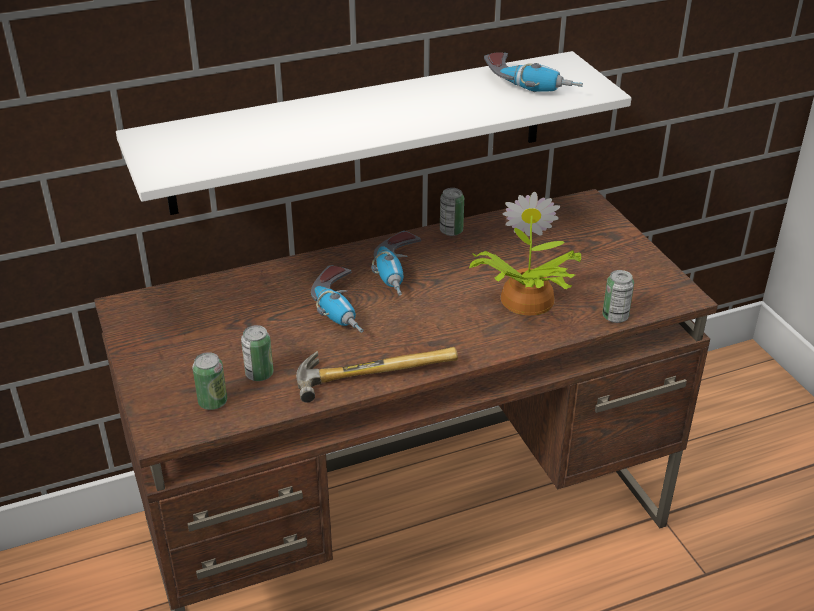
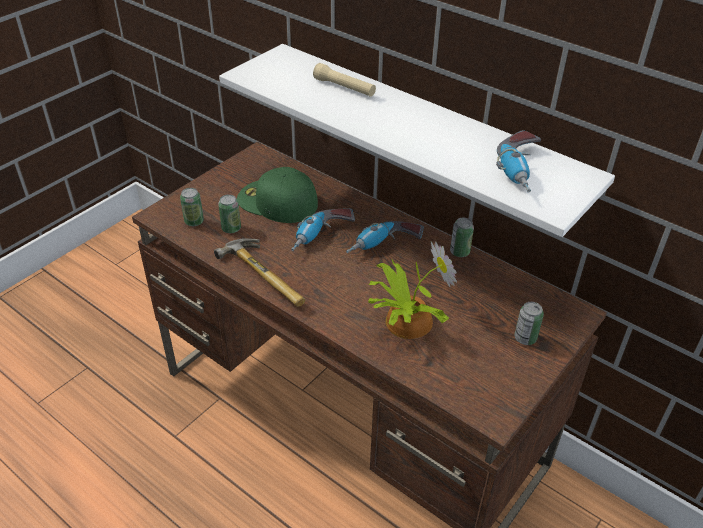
camera: 60 degrees right, 5 degrees up
can [602,270,634,323] -> can moved to [514,302,544,345]
none -> green cap [237,167,318,223]
none -> beige flashlight [313,63,376,97]

